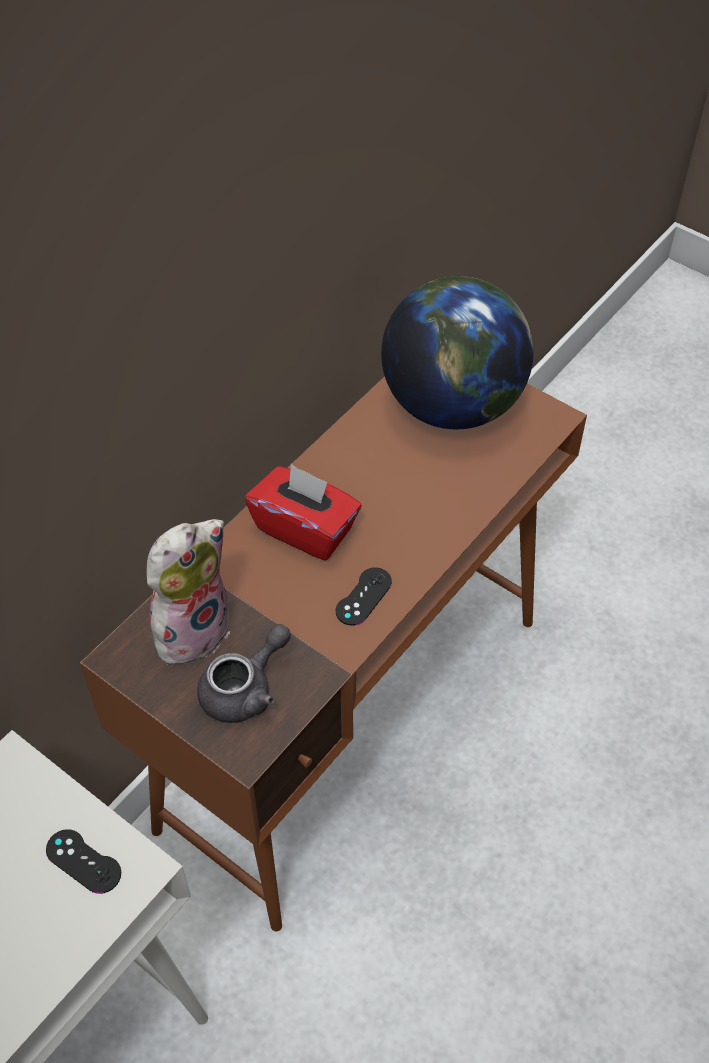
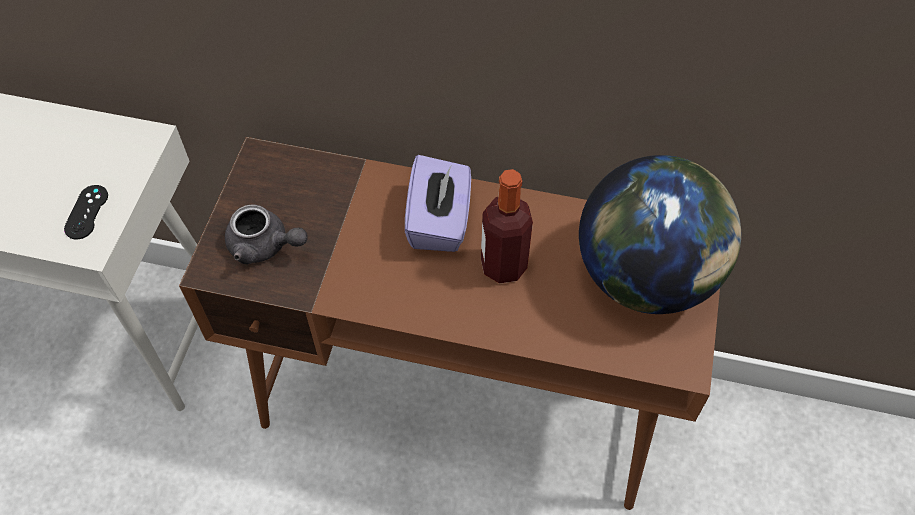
camera: 65 degrees right, 5 degrees up
plush toy [146,519,230,667] -> none
red tissue box [245,463,361,560] -> purple tissue box [405,155,471,252]
black game controller [336,567,392,626] -> none
none -> bottle [481,169,533,284]

